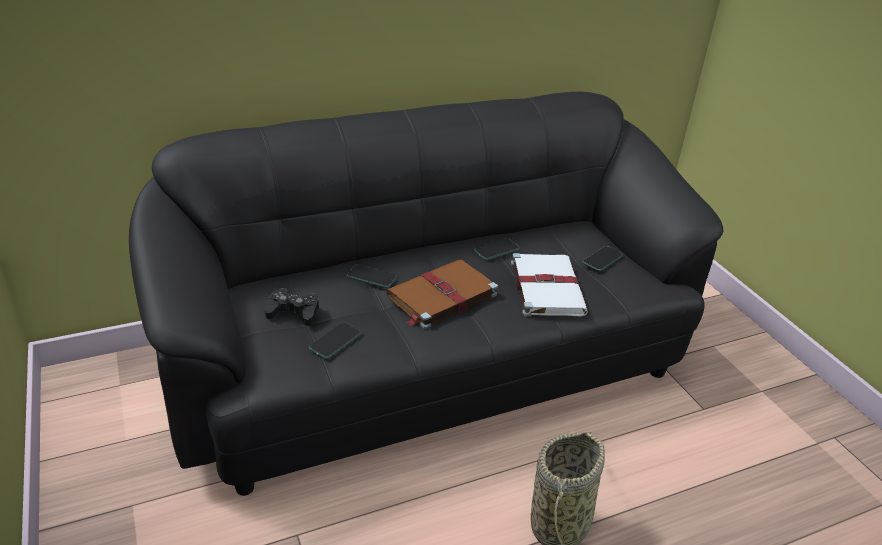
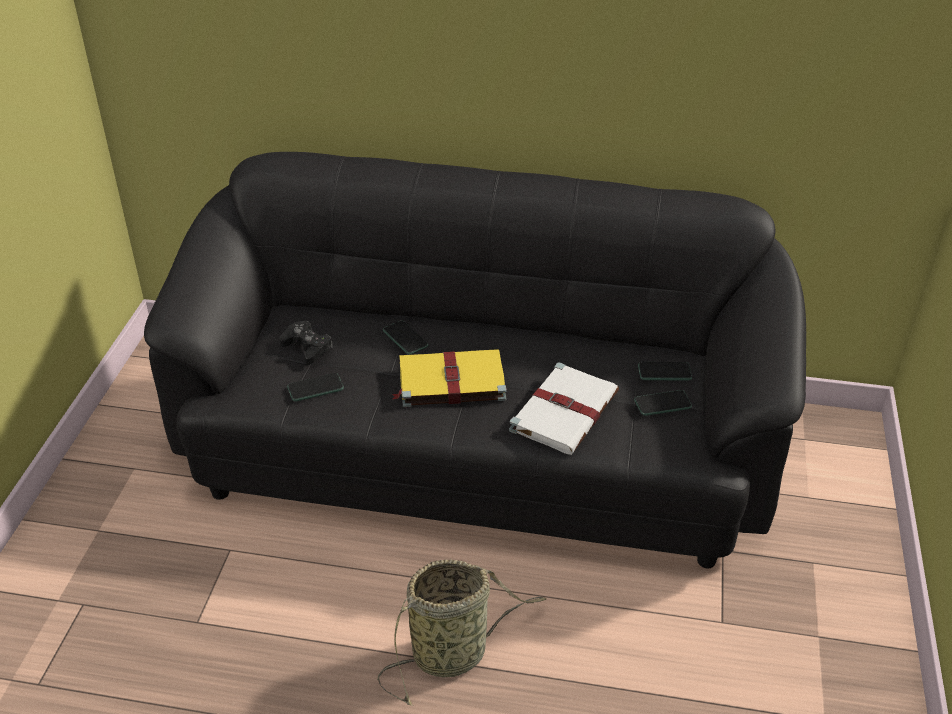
camera: 35 degrees right, 5 degrees up
brown book [386,259,498,329] -> yellow book [392,349,507,407]
phone [474,238,520,260] -> phone moved to [638,362,692,380]

